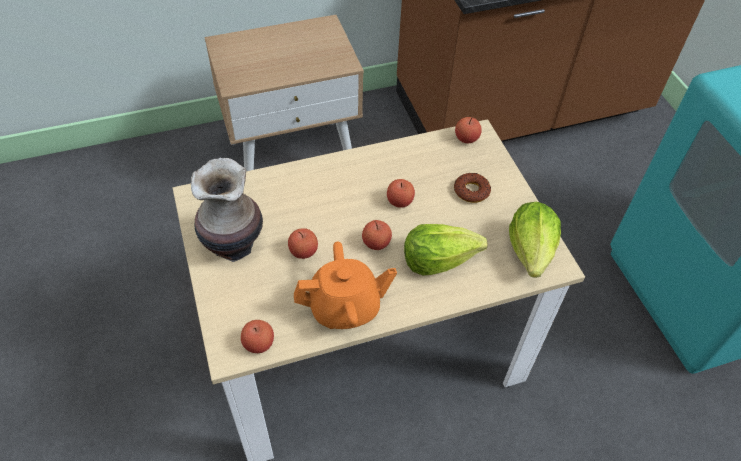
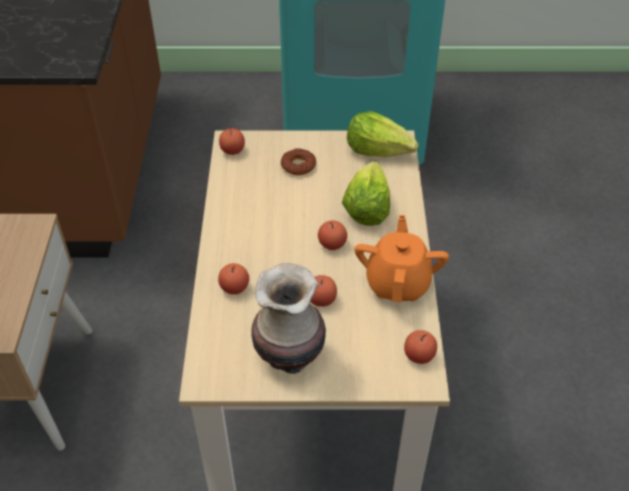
camera: 70 degrees left, 5 degrees down
apple [387,179,415,208] -> apple moved to [218,263,249,295]

